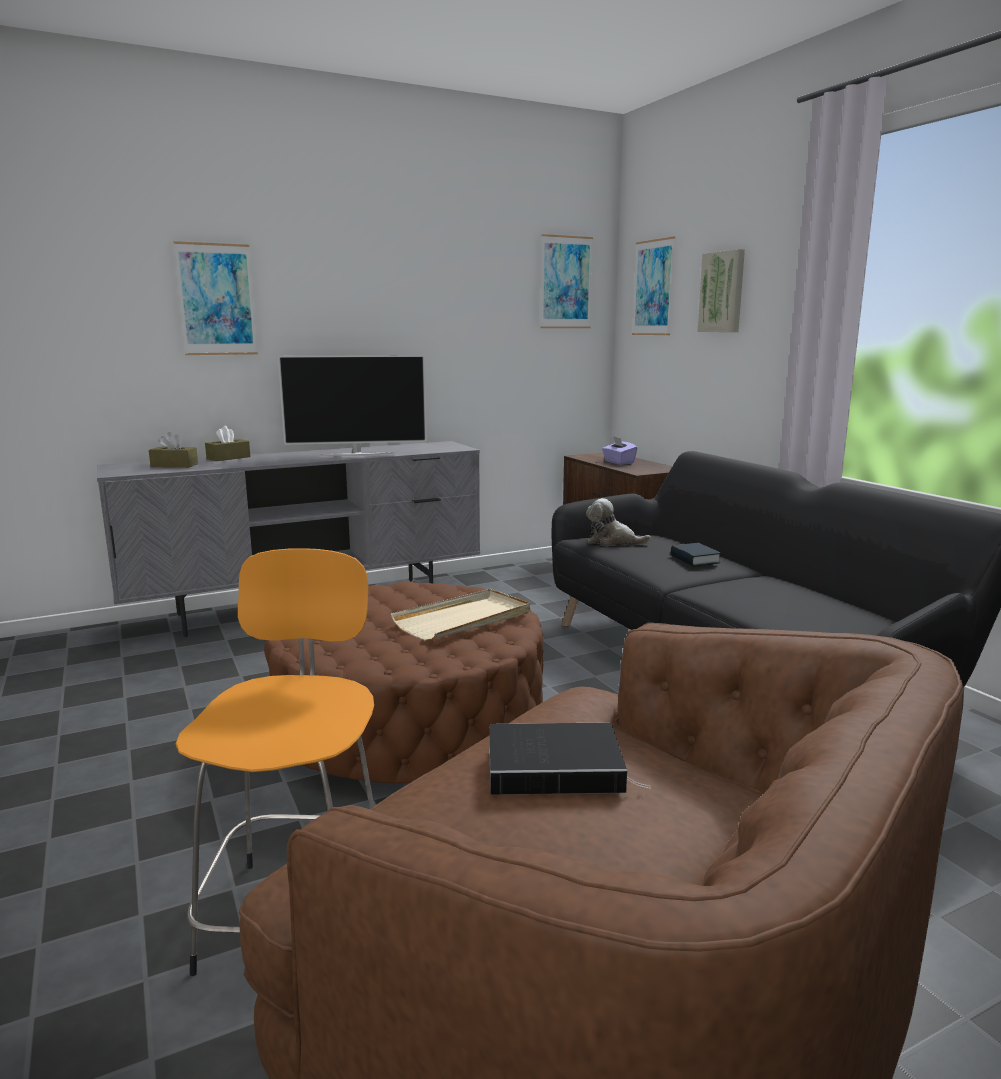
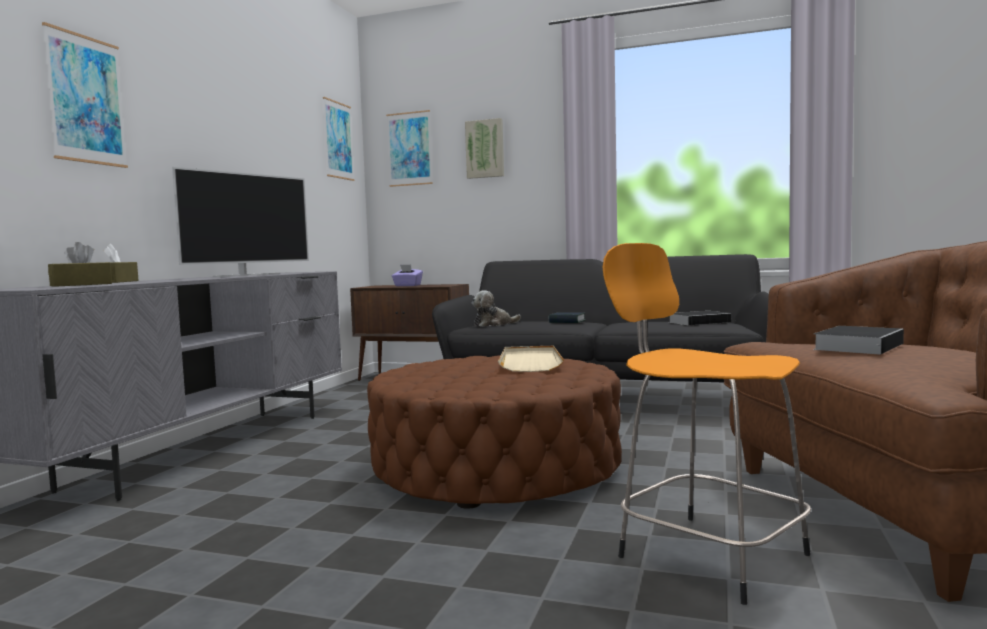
camera: 45 degrees left, 10 degrees down
none -> book [668,311,733,325]

